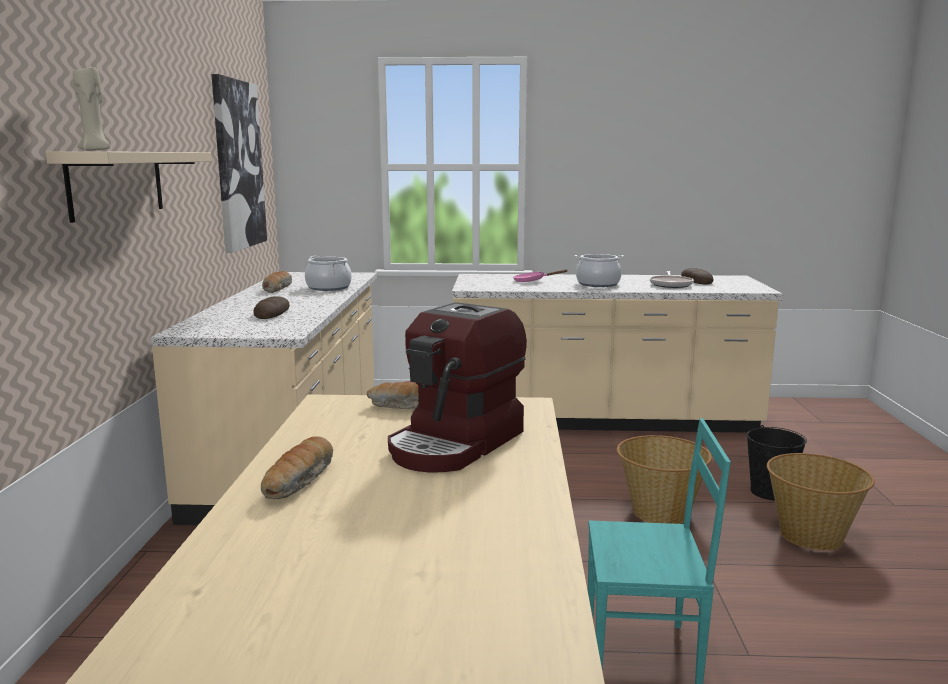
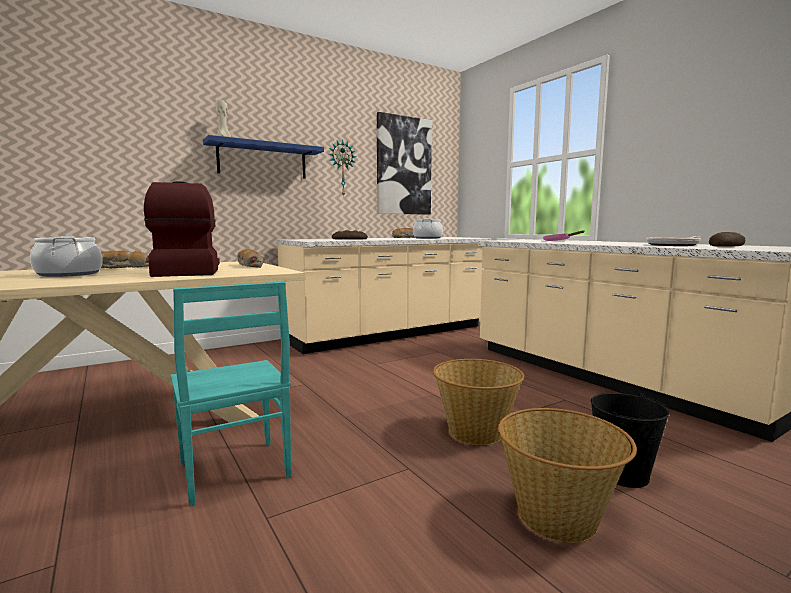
camera: 55 degrees right, 5 degrees down
beige shelf [46,151,212,223] -> blue shelf [203,135,324,179]
coffee machine [388,302,527,473] -> coffee machine turned 75 degrees clockwise [144,181,220,277]
cooking pot [575,254,624,287] -> cooking pot moved to [30,236,103,277]
none -> wall clock [329,139,356,197]

